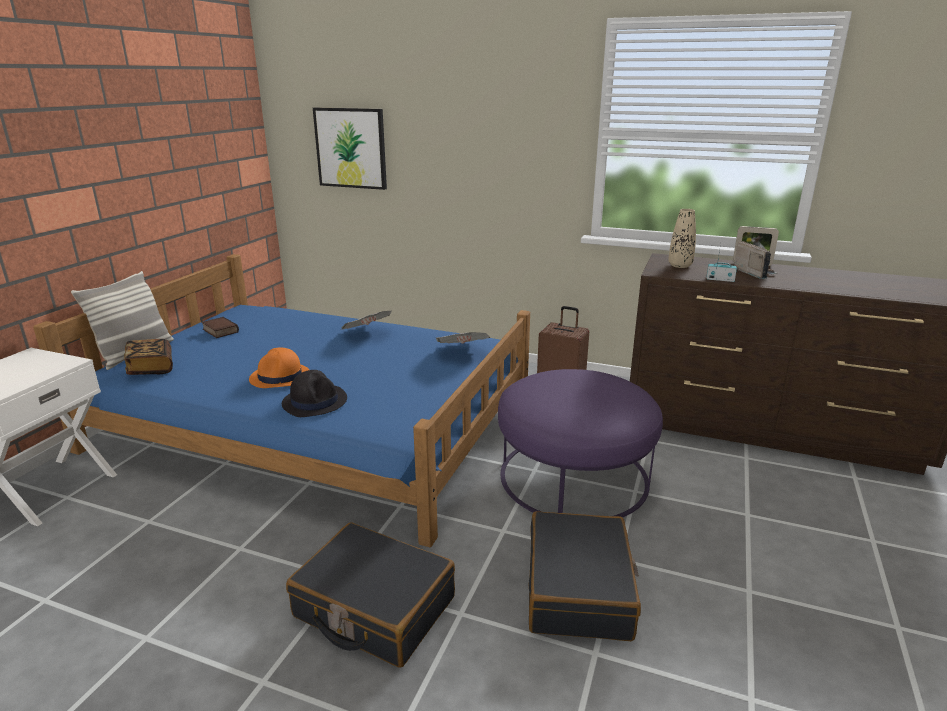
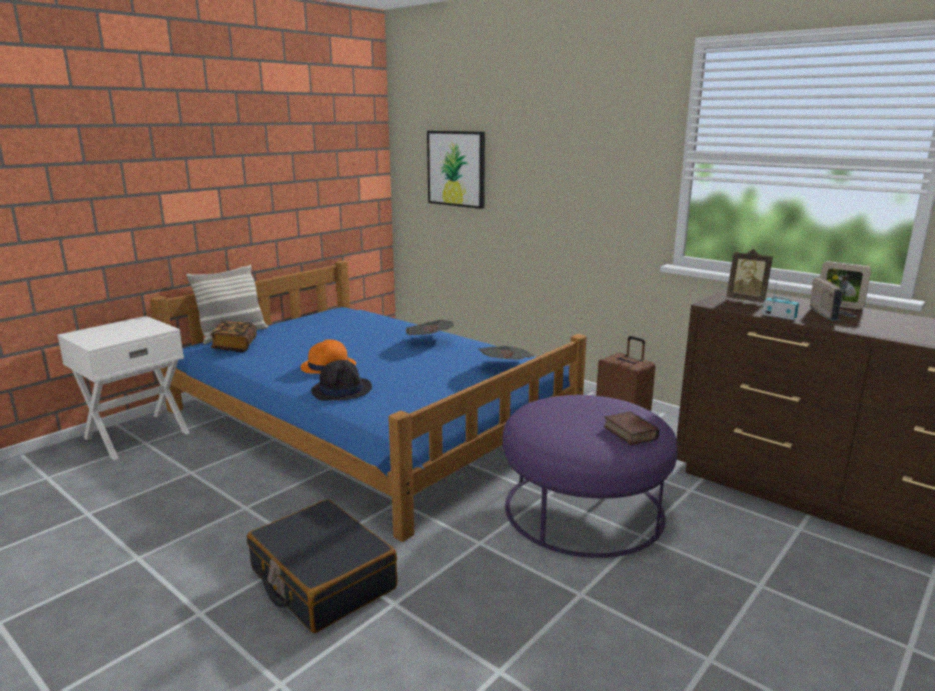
camera: 20 degrees right, 5 degrees down
book [202,317,239,338] -> book moved to [604,411,659,445]
black suitcase [529,511,641,641] -> none
beige vase [668,209,696,268] -> picture frame [726,249,773,302]

